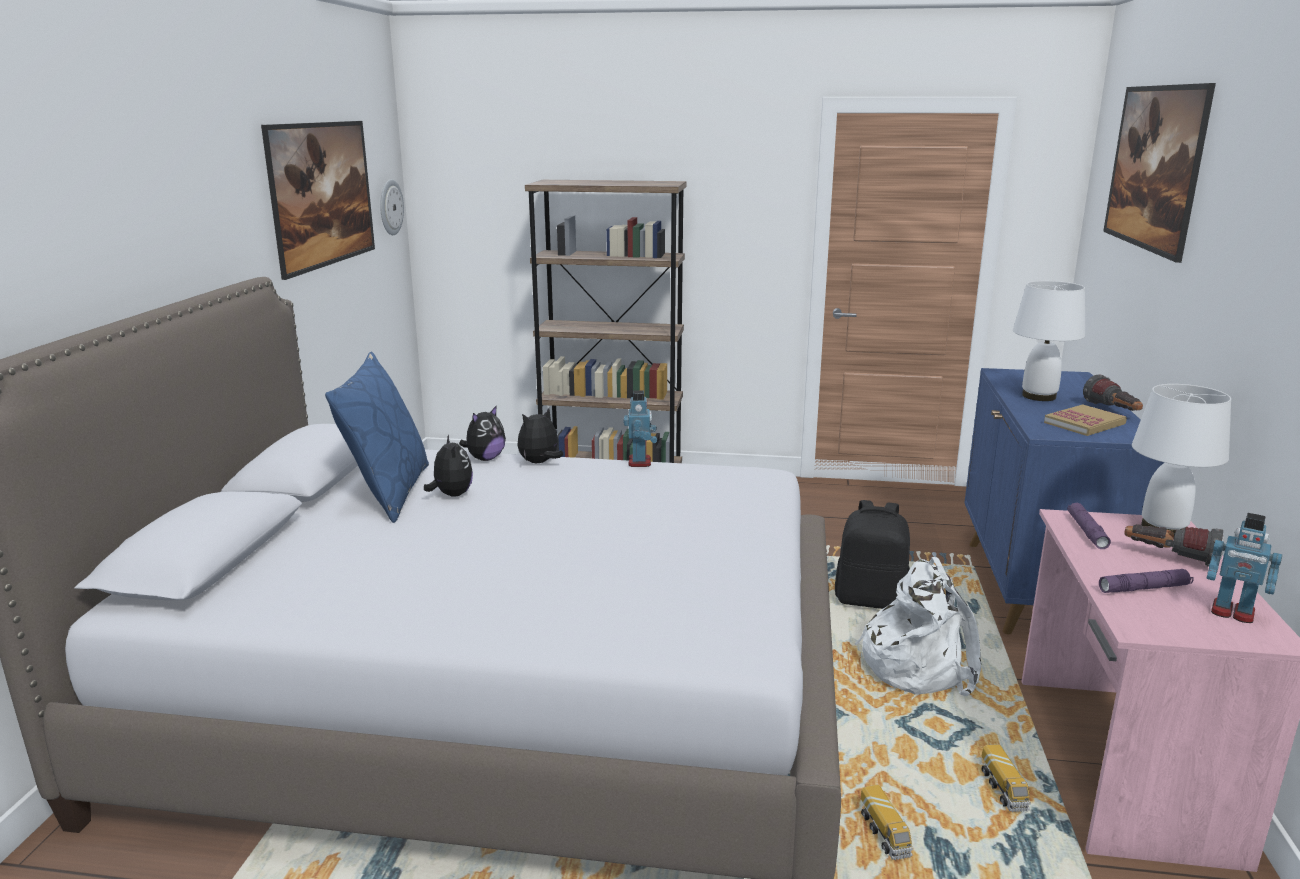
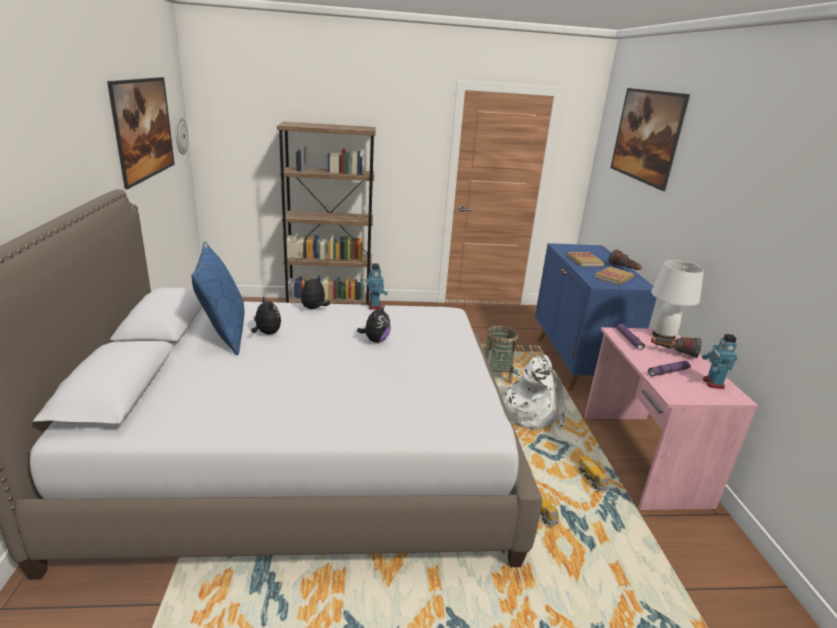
camera: 15 degrees left, 5 degrees up
plush toy [459,405,506,461] -> plush toy moved to [357,304,391,343]
black backpack [835,500,910,609] -> basket [484,325,518,383]
white table lamp [1013,281,1085,401] -> book [567,252,604,267]
toy robot [1207,513,1282,623] -> toy robot turned 75 degrees clockwise [702,334,738,389]

